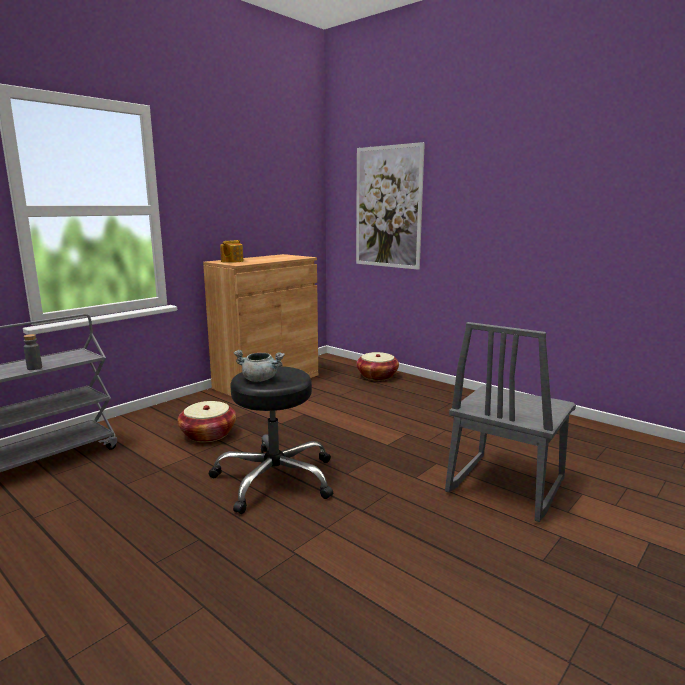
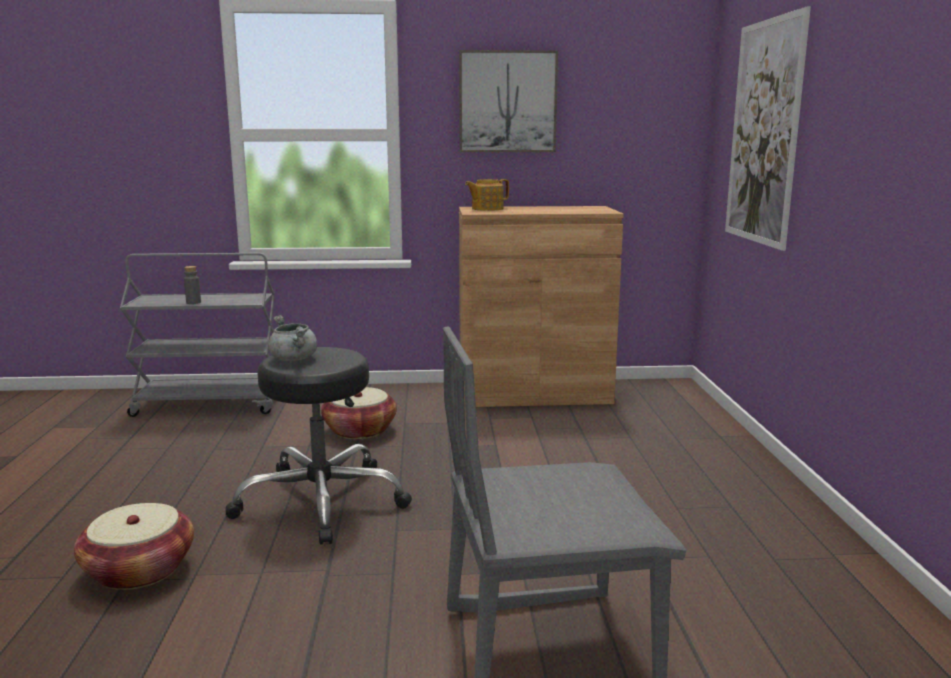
camera: 45 degrees right, 0 degrees up
basket [356,352,399,381] -> basket moved to [74,503,194,590]
none -> picture [459,50,558,152]

